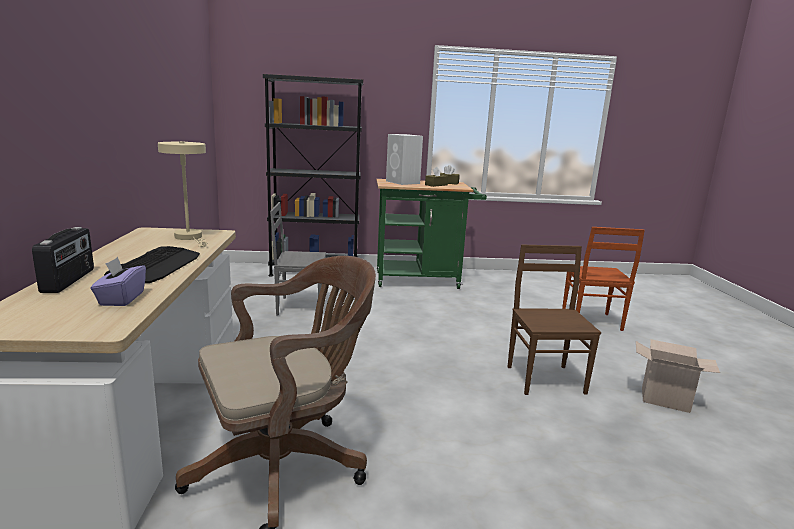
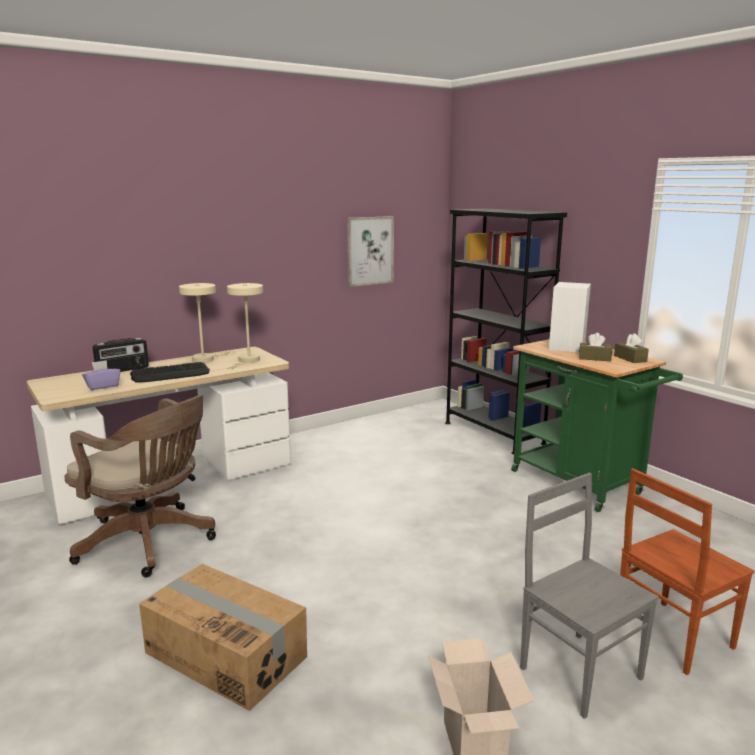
camera: 60 degrees right, 0 degrees up
grey chair [270,202,326,316] -> grey chair moved to [520,473,659,719]
brown chair [507,245,601,395] -> none
none -> cardboard box [139,564,307,711]
none -> beige table lamp [179,283,236,363]
none -> picture [347,216,394,287]

